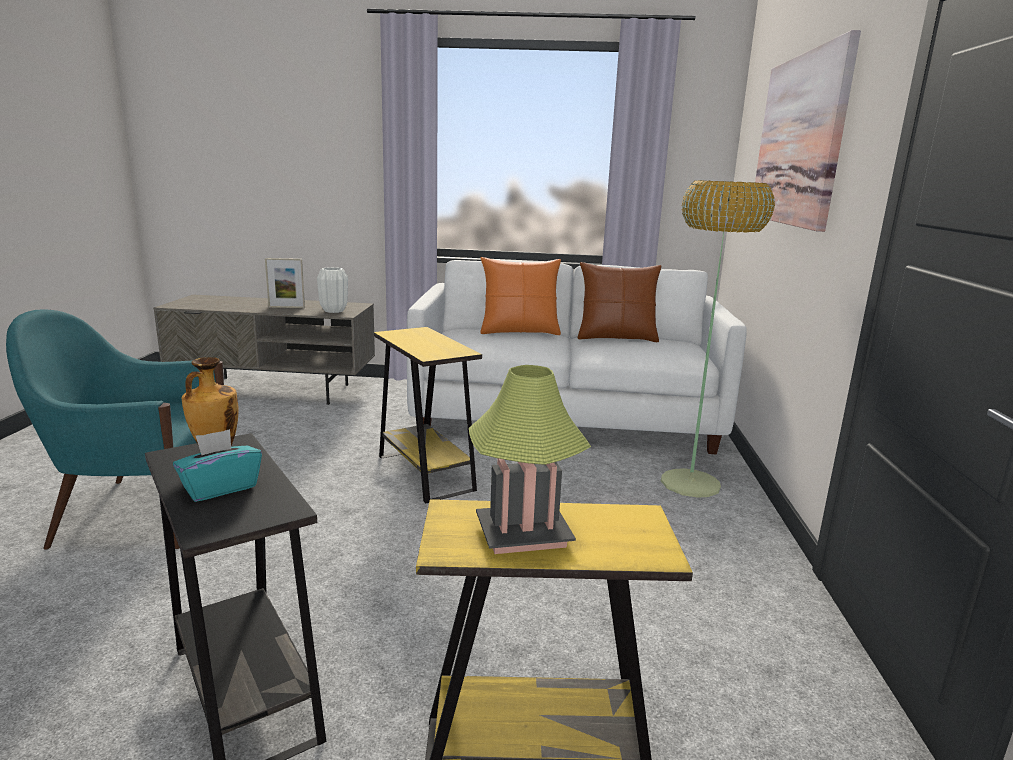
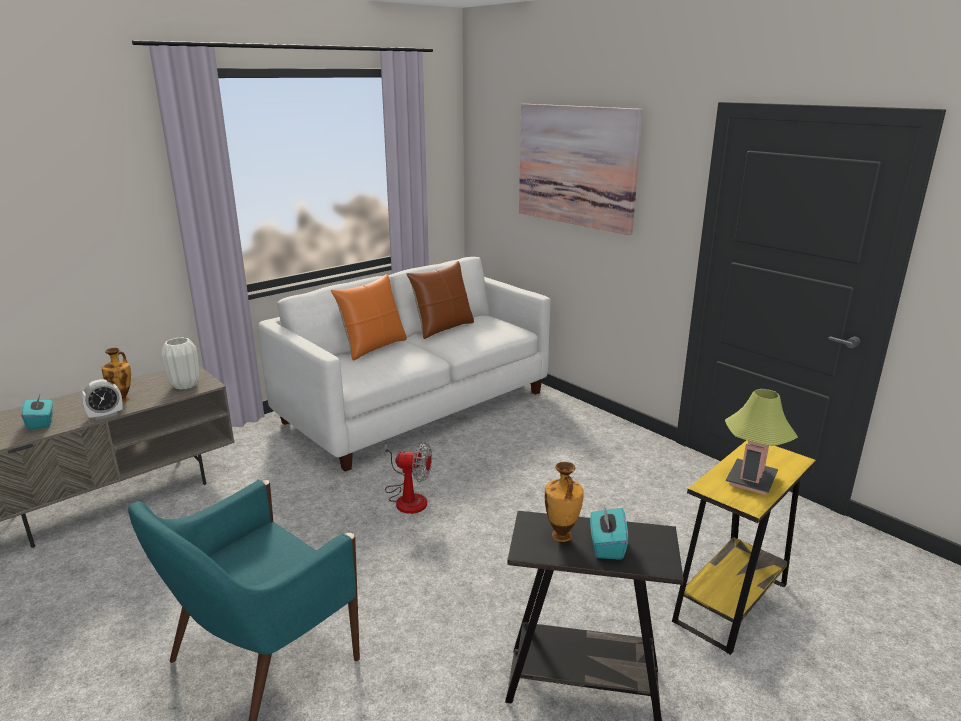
camera: 45 degrees left, 5 degrees up
picture frame [265,258,305,308] -> vase [102,348,131,403]
yellow side table [374,327,482,503] -> fan [384,442,432,514]
floor lamp [661,180,775,498] -> none
none -> turquoise tissue box [21,395,53,430]
none -> alarm clock [81,379,123,420]

